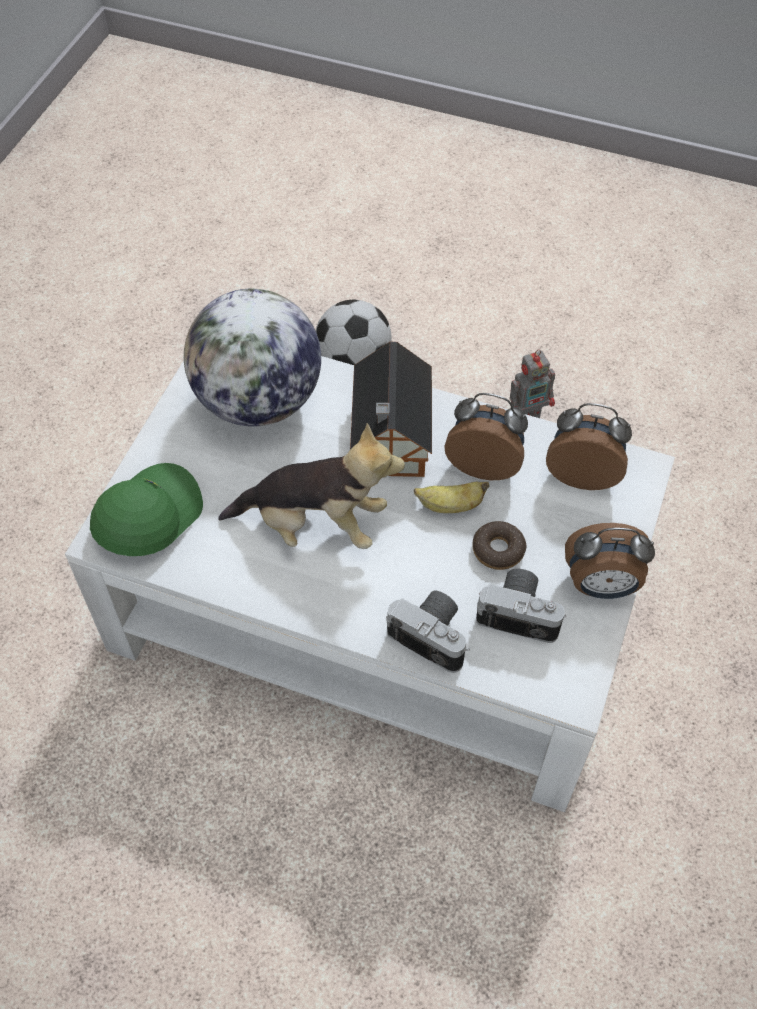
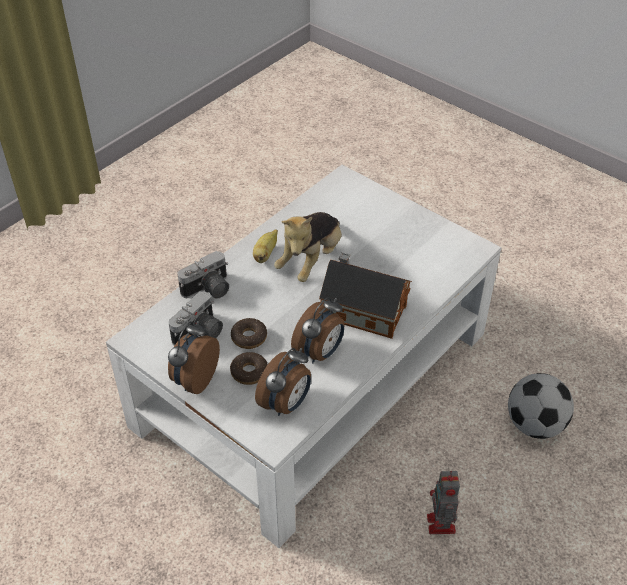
camera: 110 degrees right, 10 degrees down
green cap [90,463,203,556] -> none
globe [184,289,321,427] -> none
banana [414,482,489,513] -> banana moved to [253,229,278,263]
none -> donut [230,352,268,385]

